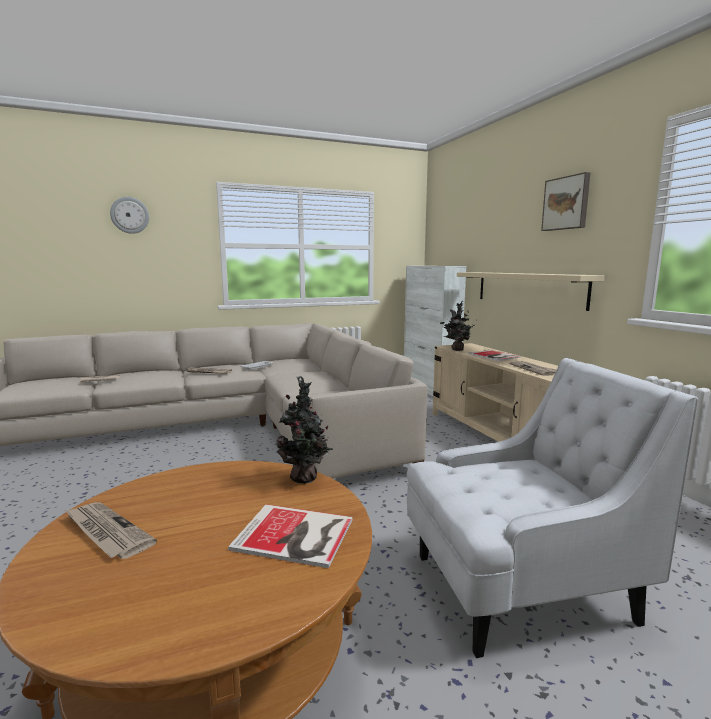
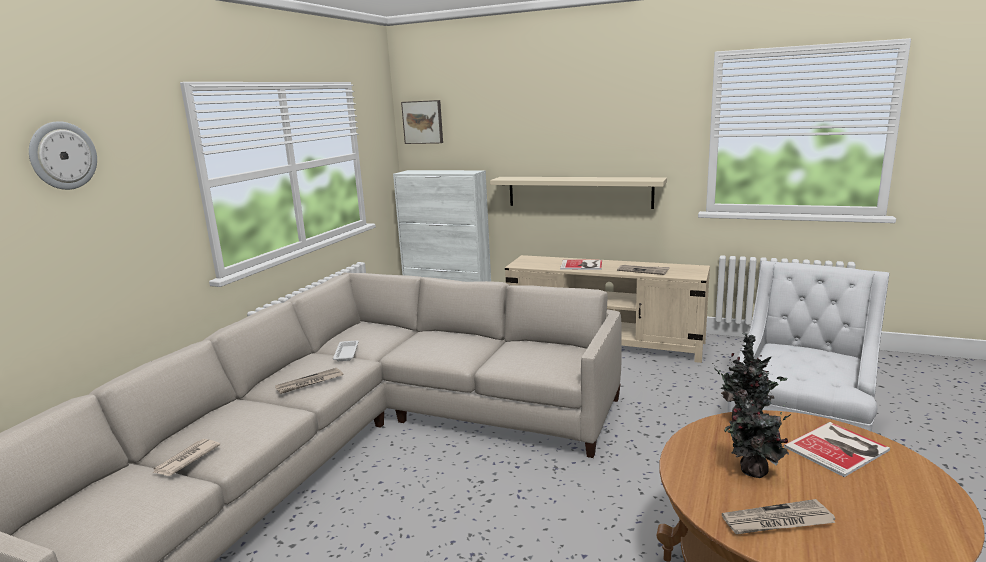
camera: 45 degrees left, 5 degrees up
potted plant [440,301,475,351] -> potted plant moved to [724,371,791,478]
picture [541,172,590,231] -> picture moved to [401,100,443,144]

